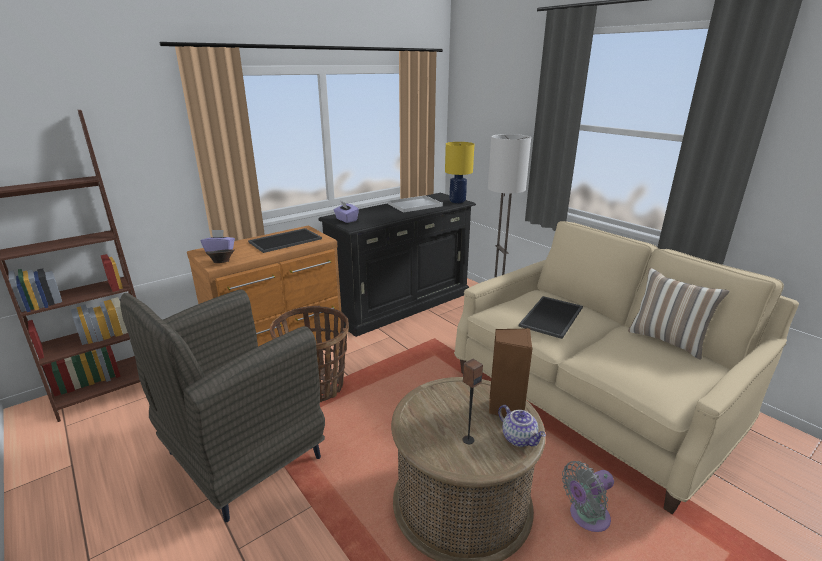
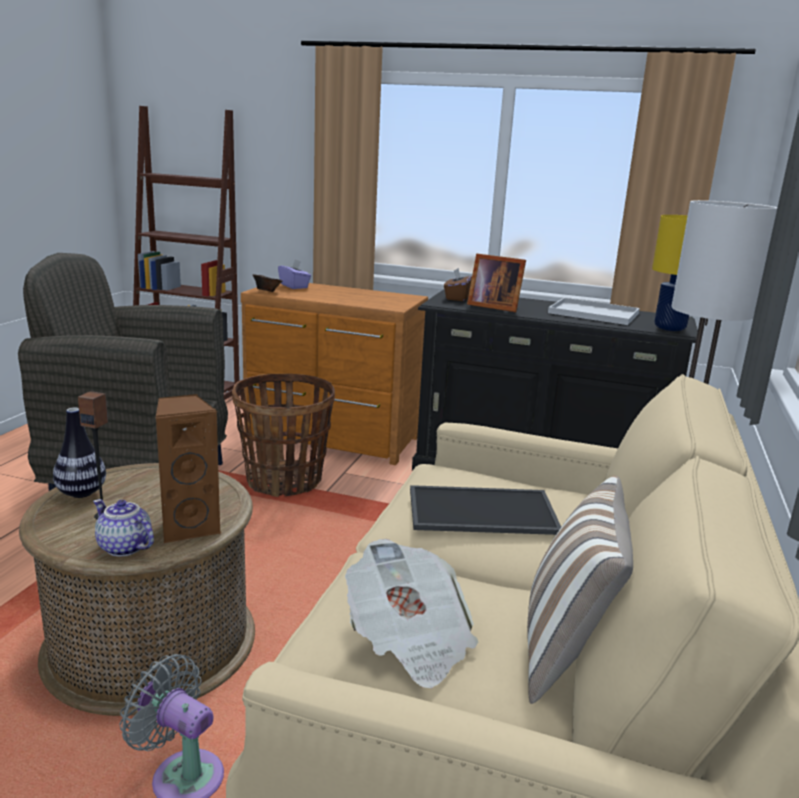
camera: 55 degrees right, 5 degrees down
tray [248,228,322,253] -> none
purple tissue box [333,201,359,223] -> brown tissue box [444,268,472,301]
teapot [498,405,546,447] -> teapot turned 105 degrees clockwise [93,499,154,556]
none -> vase [53,407,106,498]
none -> newspaper [345,539,479,689]
none -> picture frame [467,253,526,312]

